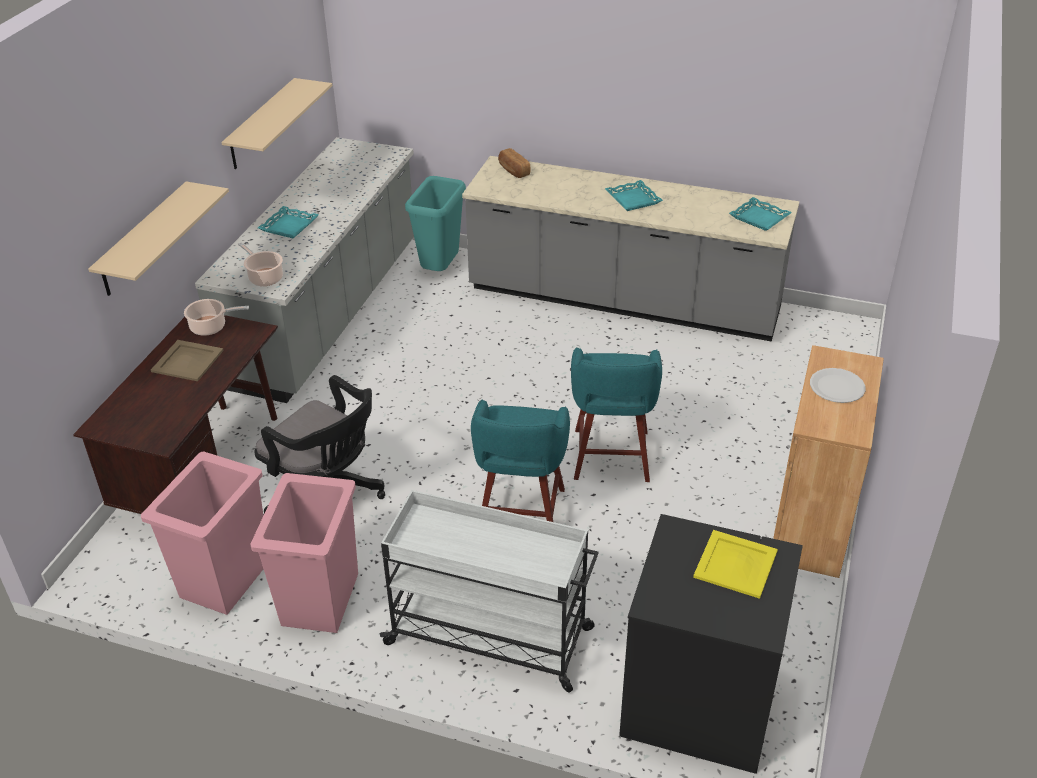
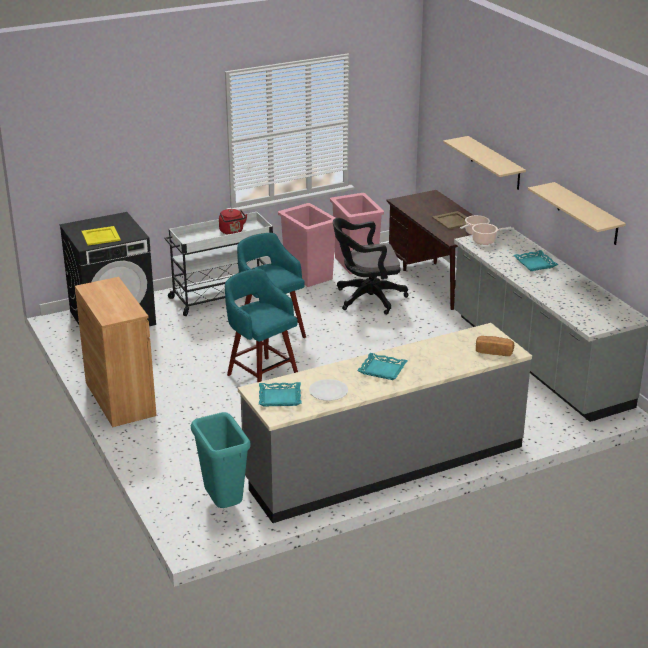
camera: 135 degrees right, 10 degrees down
turquoise trash can [405,176,466,271] -> turquoise trash can moved to [191,412,251,508]
white plate [810,368,866,403] -> white plate moved to [309,379,348,401]
none -> red kettle [219,209,247,234]

